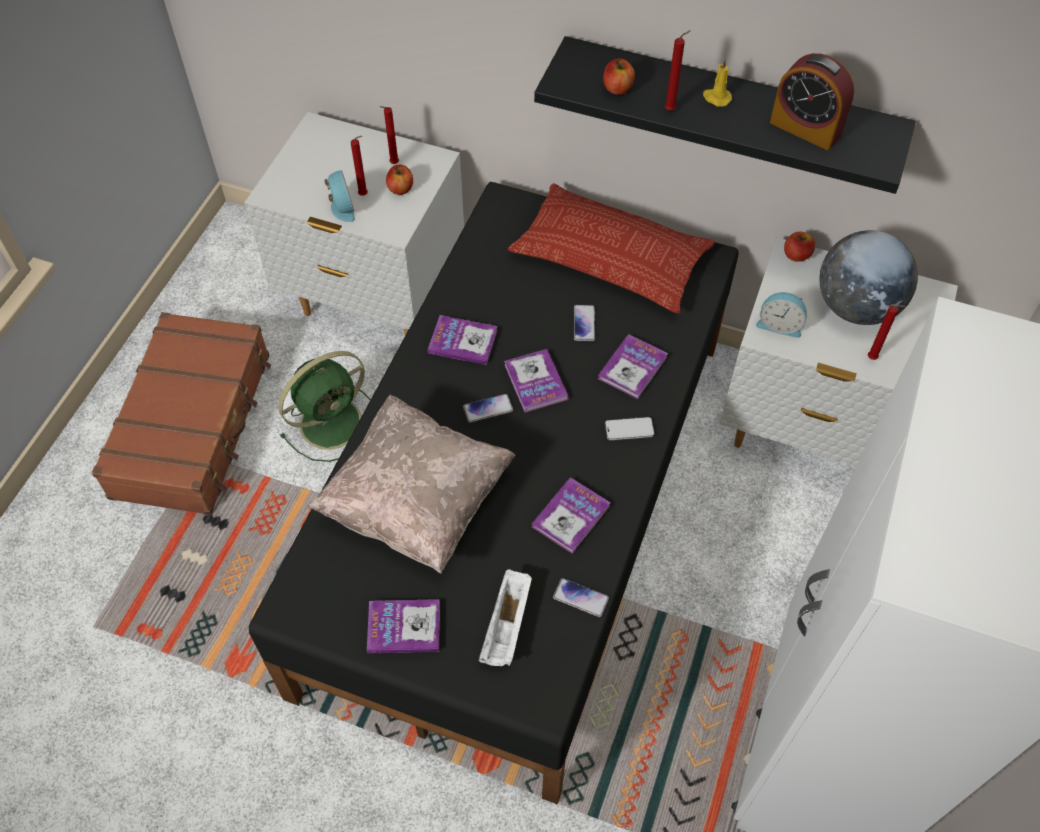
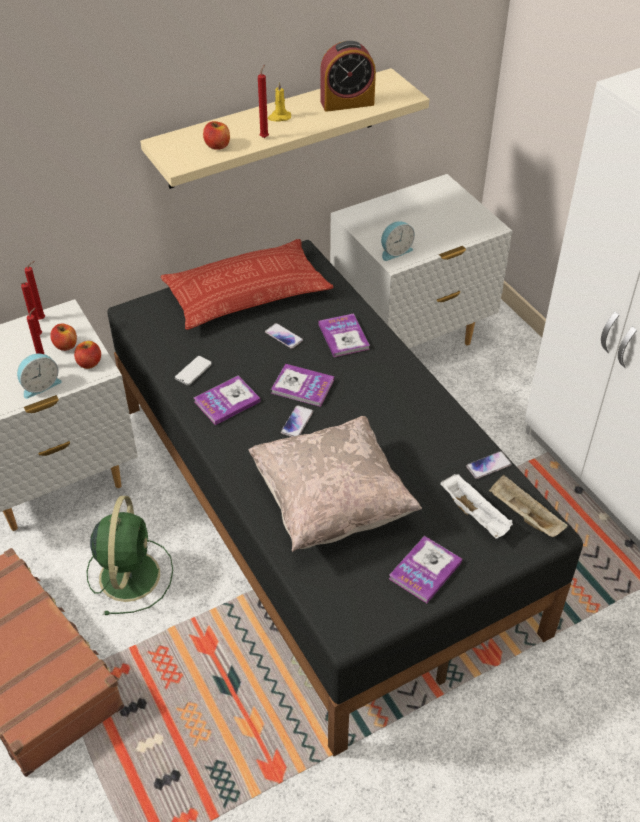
camera: 50 degrees left, 10 degrees down
alarm clock [325,170,355,222] -> alarm clock turned 120 degrees clockwise [17,354,62,399]
book [531,477,611,554] -> none
black shelf [534,36,916,194] -> beige shelf [140,68,429,189]
phone [605,417,654,440] -> phone moved to [175,356,212,385]
apple [784,232,815,262] -> apple moved to [74,341,101,369]
globe [819,230,918,325] -> none
red candle [868,305,906,360] -> red candle moved to [24,261,45,319]
none -> beige tray [489,475,568,537]

